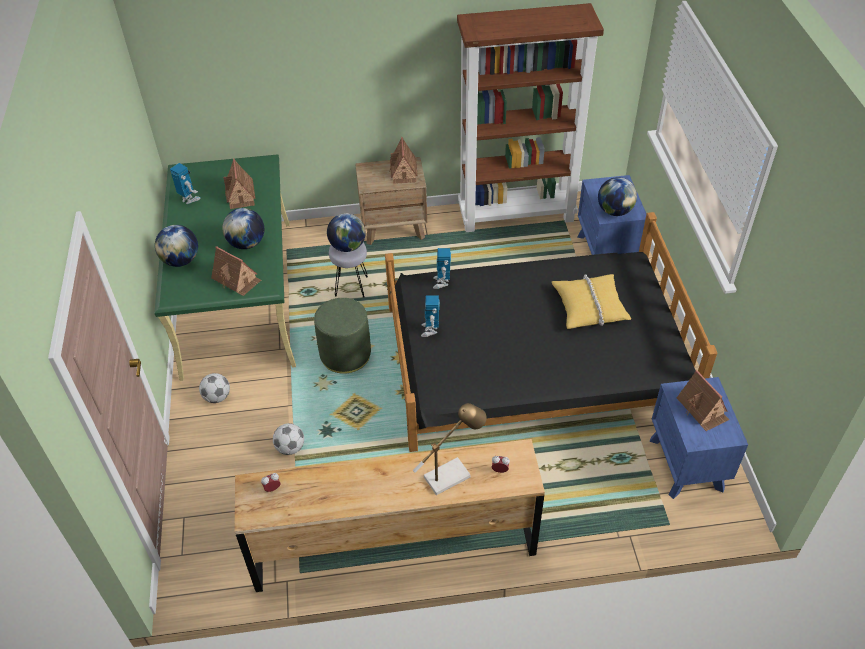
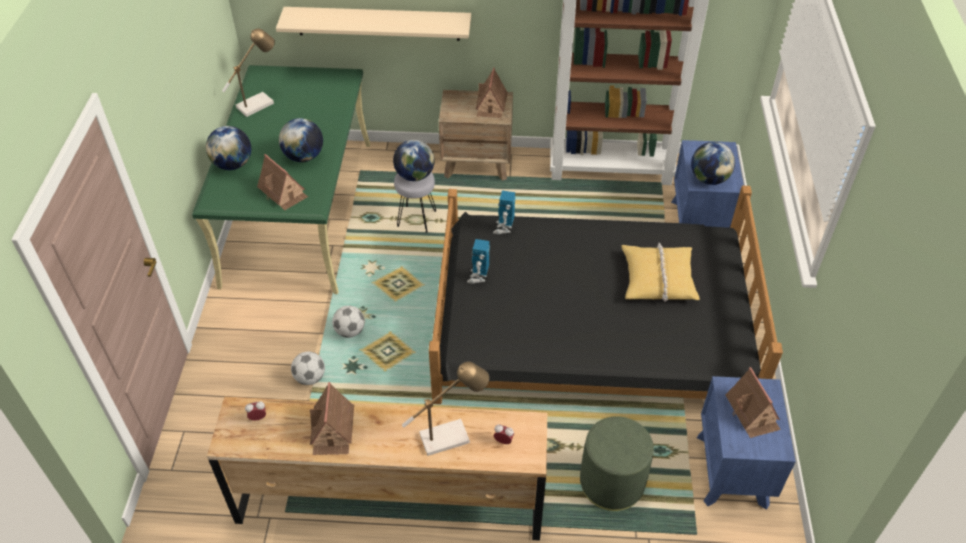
camera: 10 degrees right, 0 degrees up
toy robot [170,163,201,204] -> table lamp [222,29,275,117]
football [199,373,230,403] -> football moved to [332,306,365,338]
toy house [223,159,256,209] -> toy house moved to [310,382,354,455]
green ottoman [314,298,371,374] -> green ottoman moved to [580,416,654,511]
none -> beige shelf [276,7,471,41]

